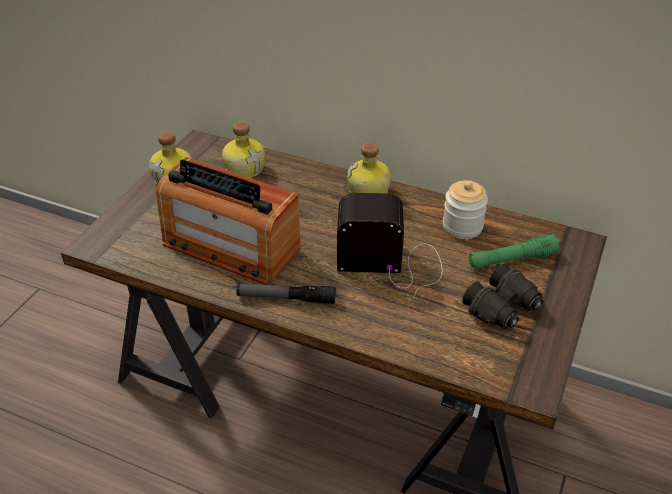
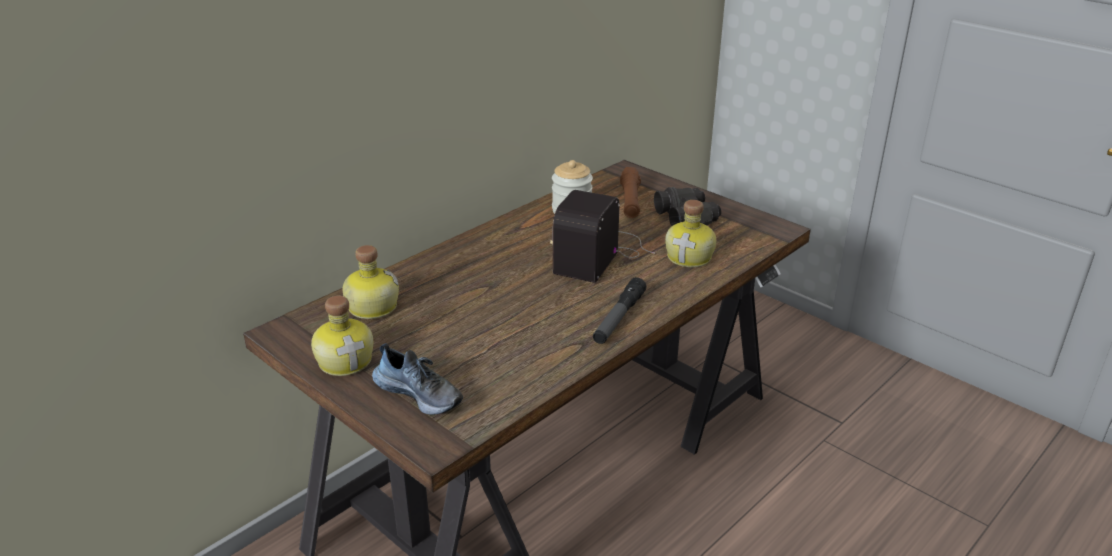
camera: 70 degrees left, 10 degrees down
radio [156,157,301,285] -> none
bottle [347,143,391,194] -> bottle moved to [665,200,716,267]
green flashlight [469,234,560,270] -> brown flashlight [620,167,641,218]
none -> shoe [372,343,463,415]

